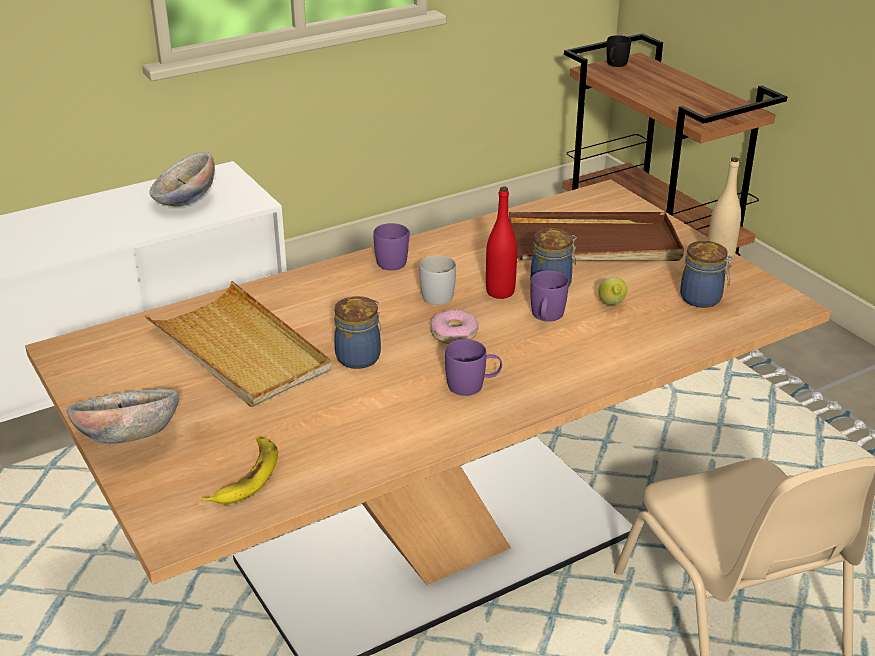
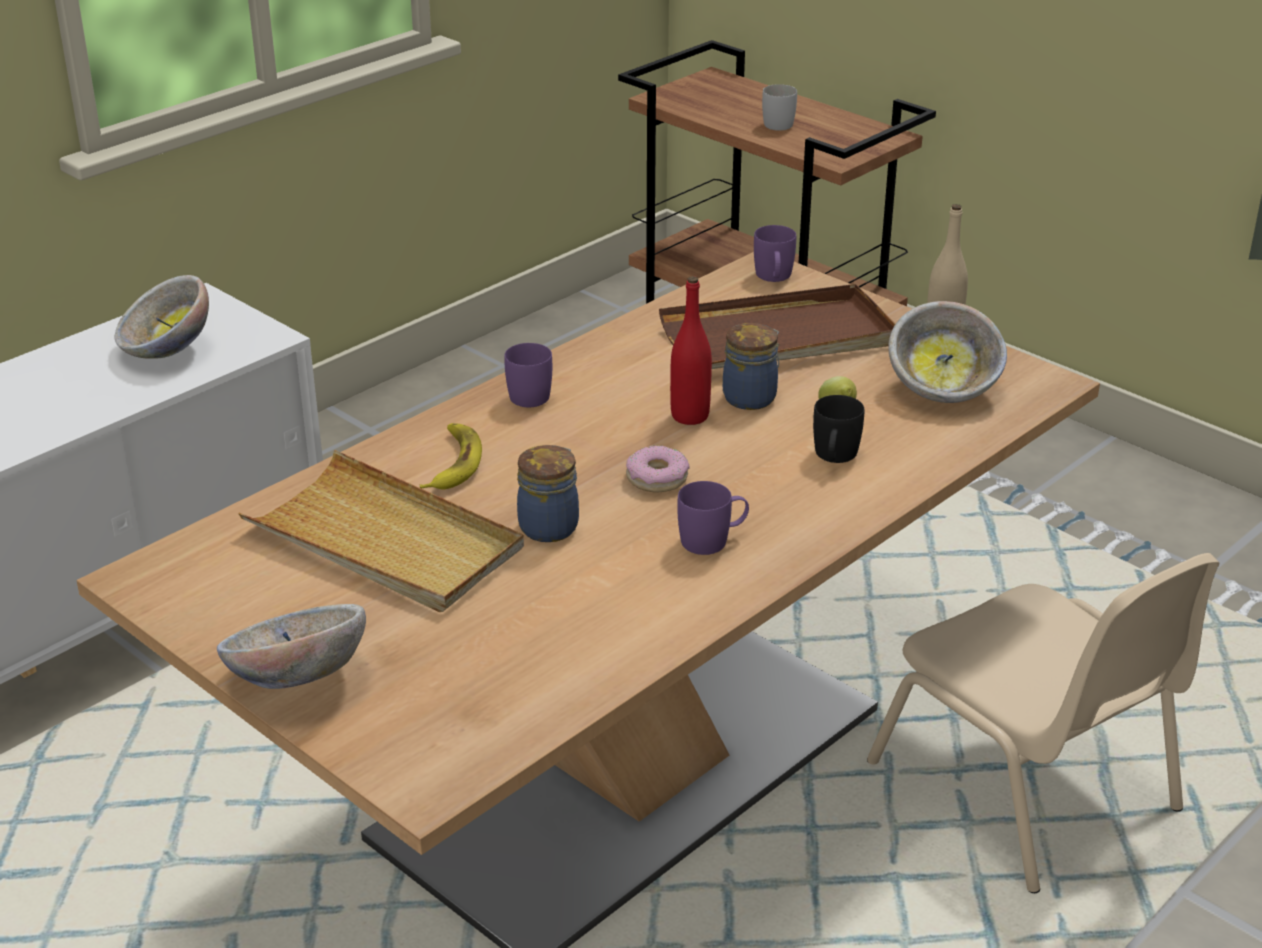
camera: 15 degrees left, 0 degrees up
banana [201,436,278,504] -> banana moved to [420,423,482,489]
white mug [419,255,456,305] -> white mug moved to [762,84,797,131]
purple mug [530,271,569,322] -> purple mug moved to [754,225,796,282]
black mug [607,35,631,67] -> black mug moved to [813,395,864,463]
jar [680,241,733,308] -> bowl [888,301,1007,403]

